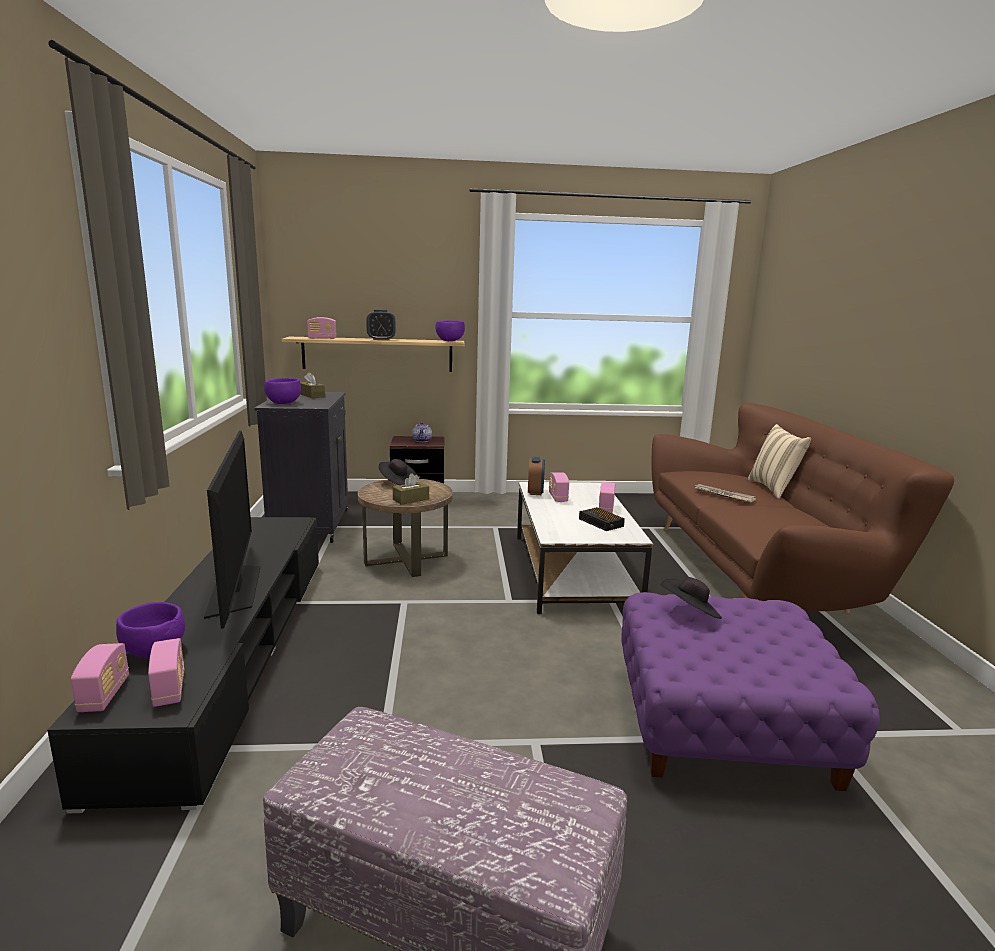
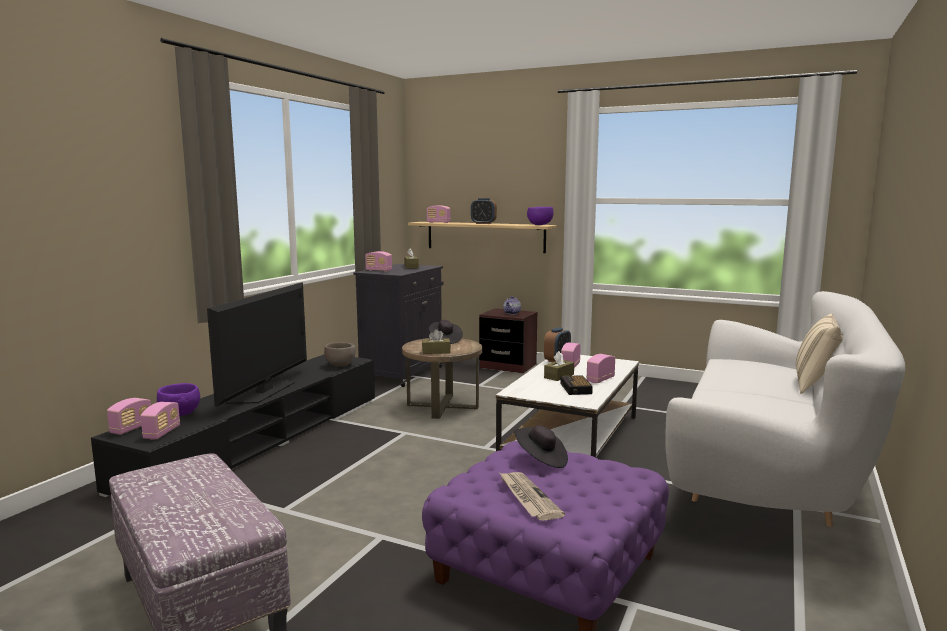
camera: 30 degrees right, 5 degrees down
purple bowl [264,378,301,404] -> radio [365,251,392,272]
brown sofa [651,403,954,613] -> white sofa [665,291,905,527]
newspaper [693,484,756,502] -> newspaper moved to [500,472,565,521]
none -> brown bowl [324,342,356,367]
none -> brown tissue box [544,351,574,381]

